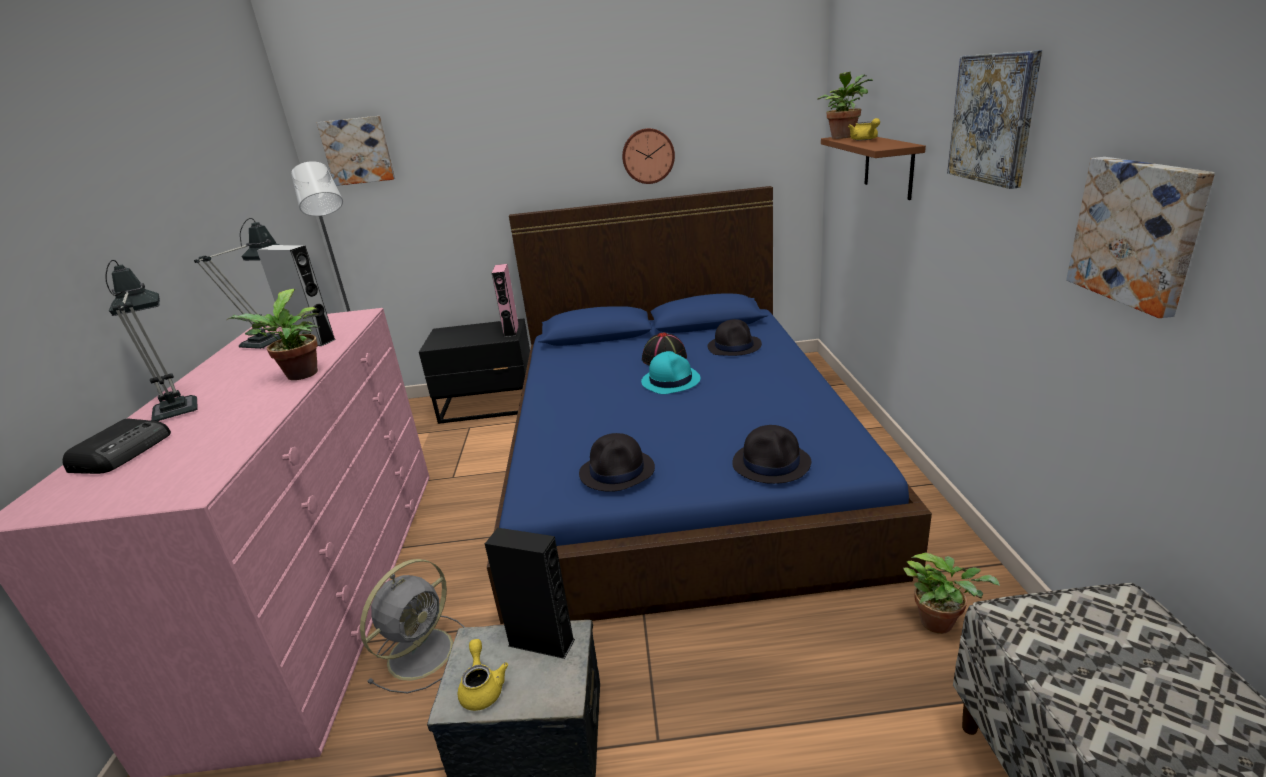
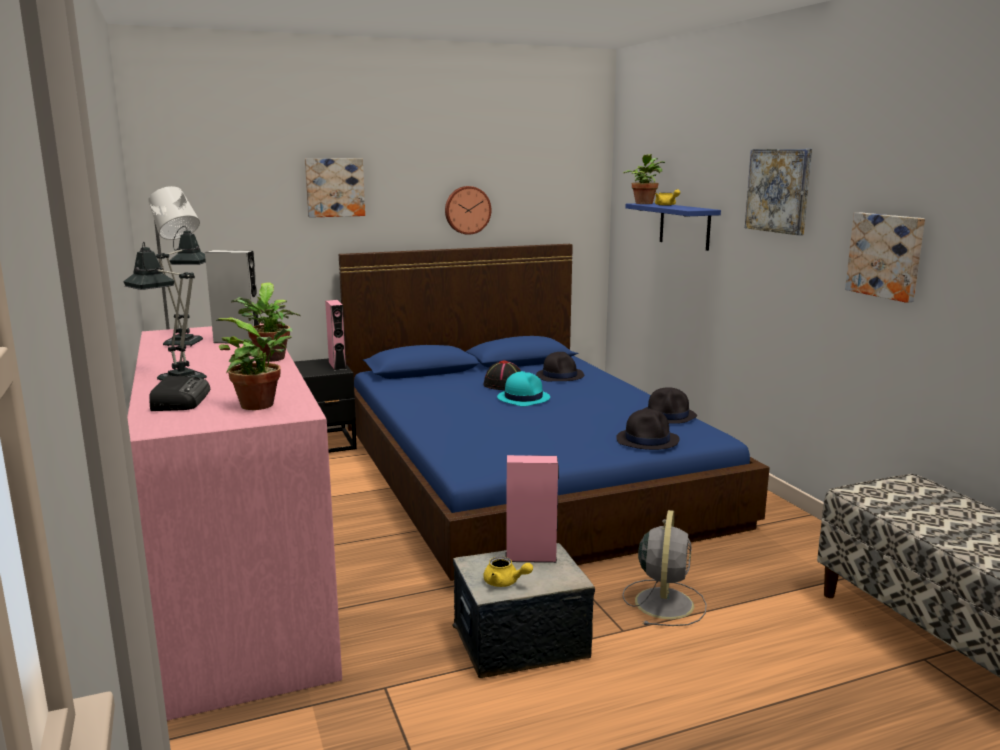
camera: 20 degrees left, 10 degrees down
picture [317,116,395,186] -> picture moved to [305,159,365,218]
grey fan [360,559,464,693] -> grey fan moved to [622,510,707,626]
yellow teapot [458,639,508,711] -> yellow teapot turned 150 degrees clockwise [483,556,533,587]
black speaker [485,528,575,659] -> pink speaker [505,455,559,563]
black hat [579,433,655,492] -> black hat moved to [644,387,697,424]
brown shelf [821,137,926,200] -> blue shelf [625,203,721,251]
potted plant [903,553,1000,634] -> potted plant moved to [215,317,292,410]

